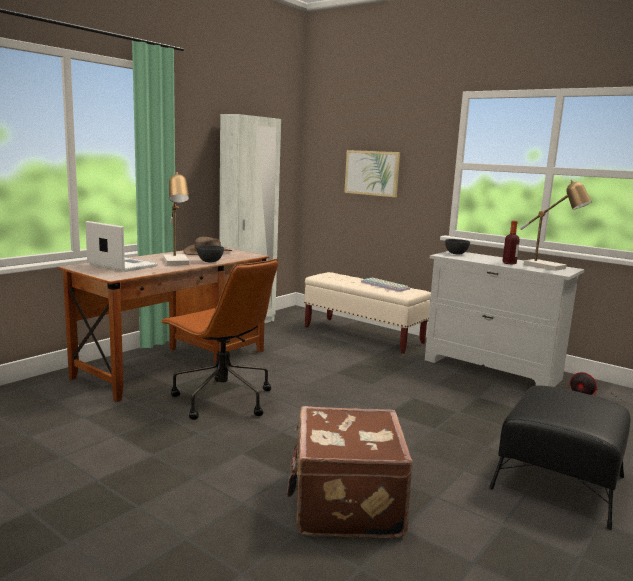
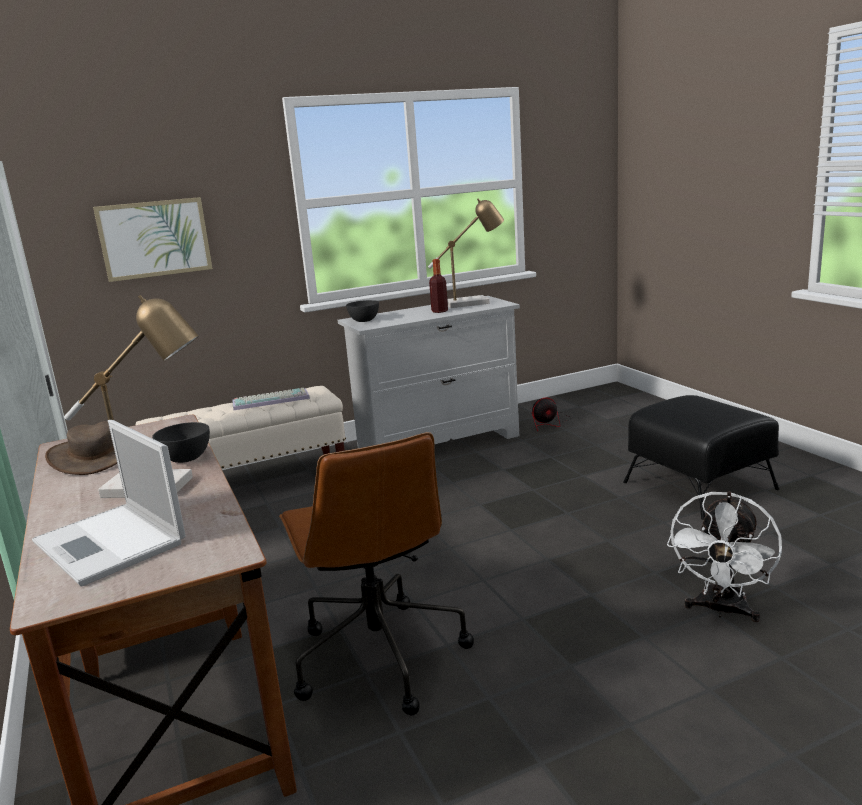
camera: 60 degrees left, 5 degrees up
laptop [85,221,158,272] -> laptop turned 105 degrees counterclockwise [32,420,186,587]
brown office chair [160,259,278,420] -> brown office chair turned 90 degrees clockwise [279,432,474,715]
brown suitcase [287,406,413,538] -> white fan [667,492,782,622]

